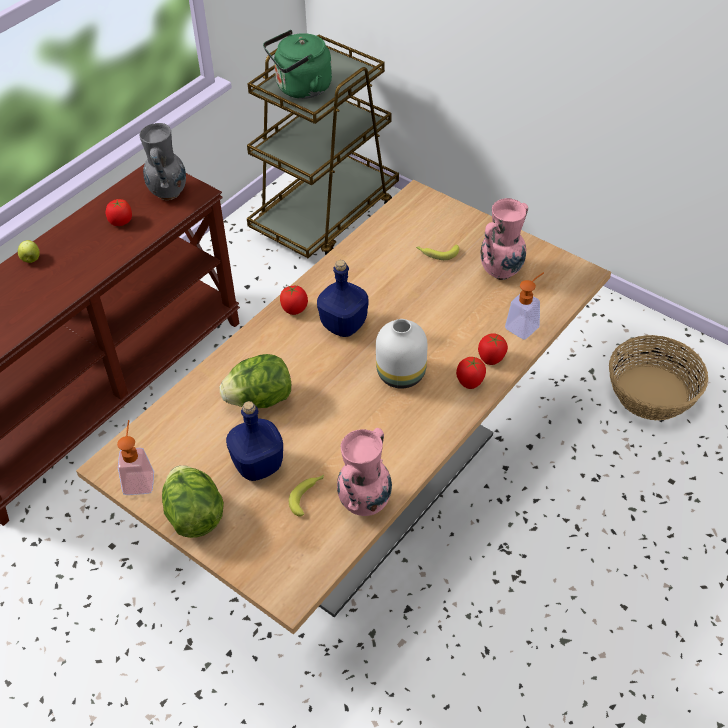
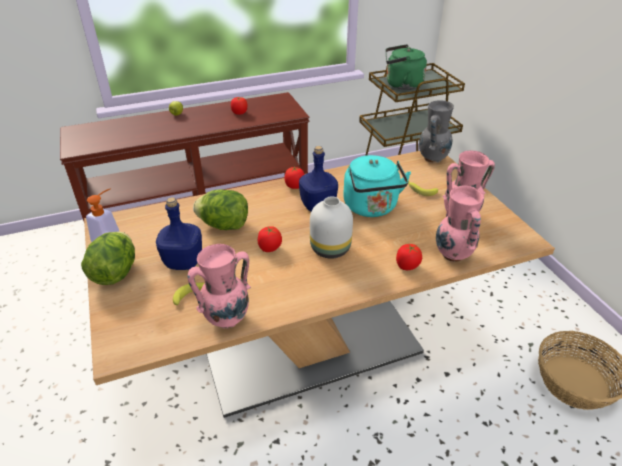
camera: 30 degrees right, 10 degrees down
grey vase [140,123,186,200] -> grey vase moved to [419,100,454,163]
tomato [456,357,486,389] -> tomato moved to [258,226,282,252]
soap dispenser [505,272,544,340] -> pink vase [436,185,484,262]
none -> turquoise kettle [343,155,411,217]

